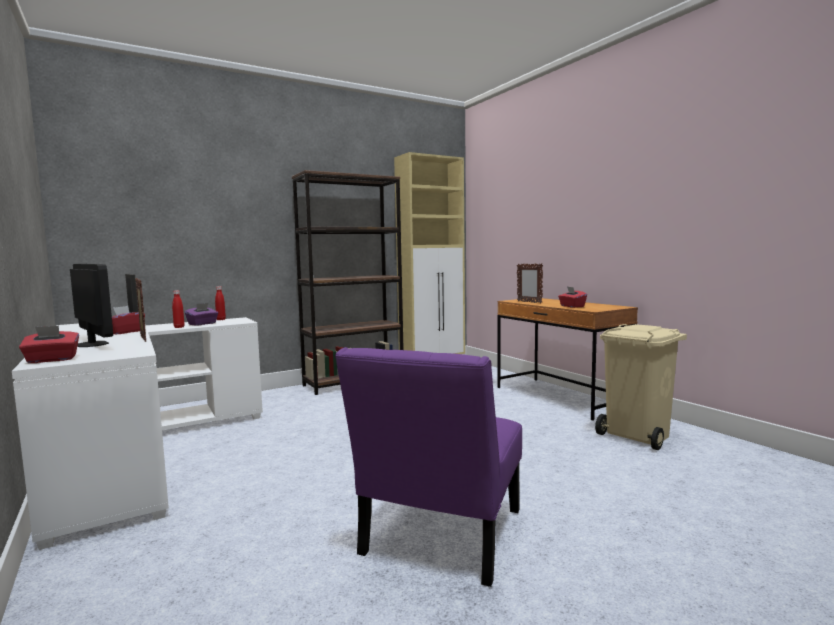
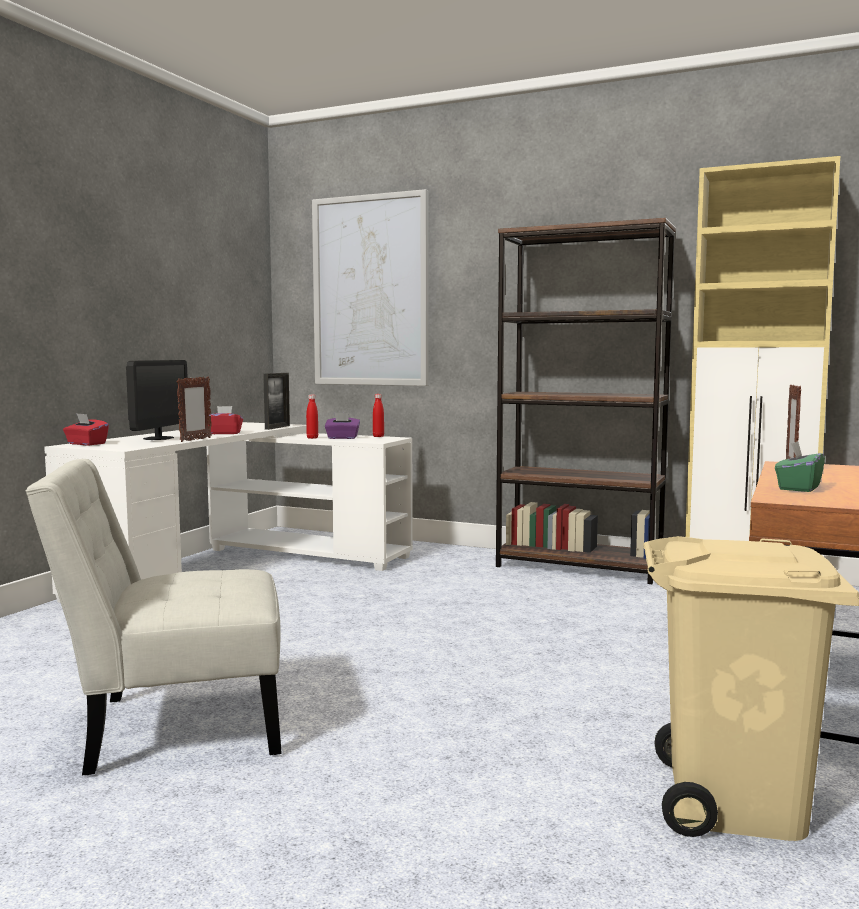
camera: 55 degrees right, 0 degrees up
purple chair [335,347,522,587] -> white chair [25,459,282,775]
red tissue box [558,287,587,308] -> green tissue box [775,441,825,492]
none -> picture [312,189,428,386]

